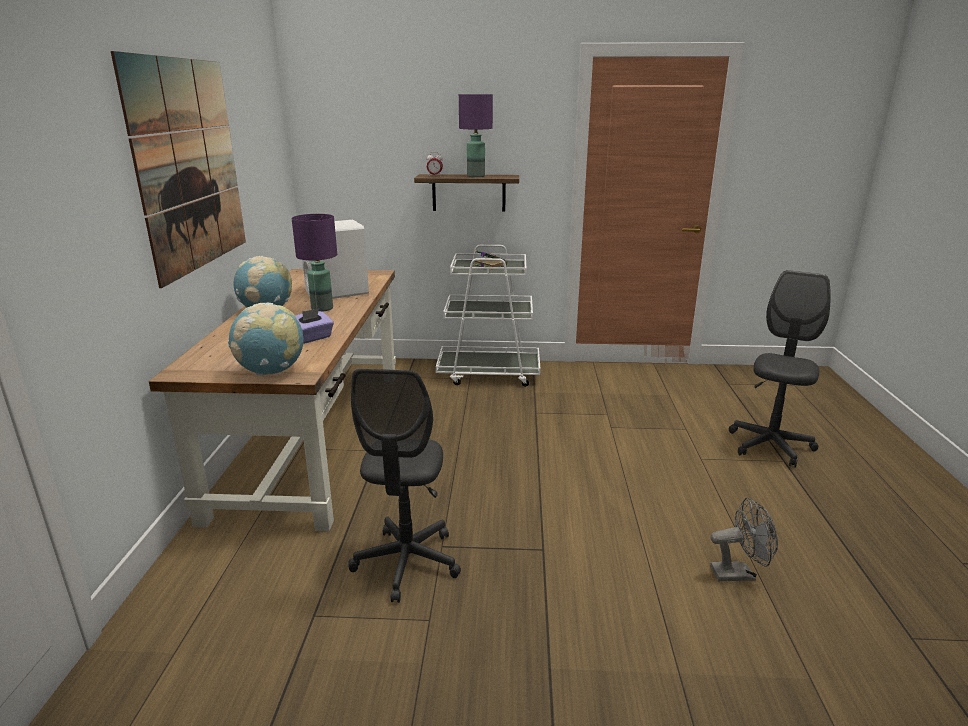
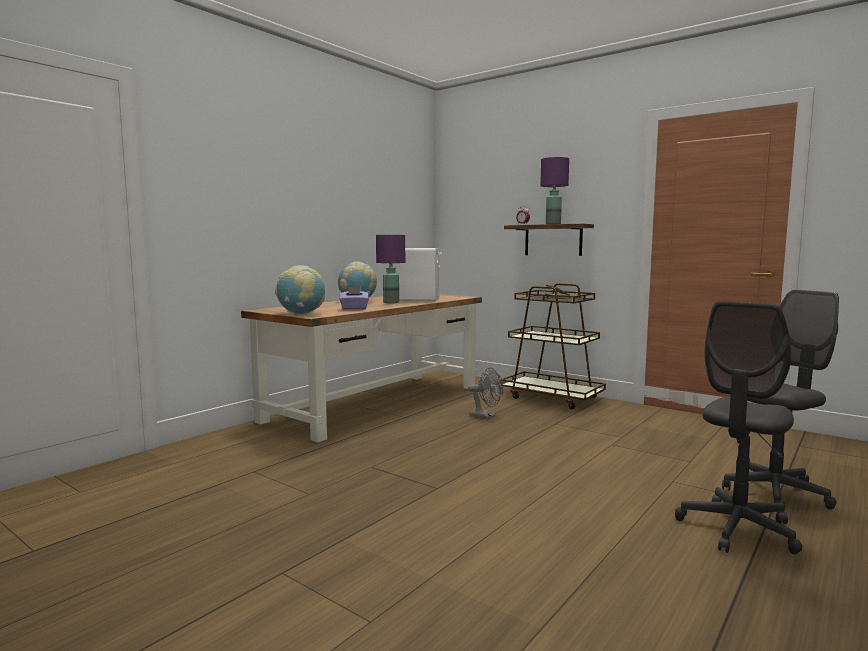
camera: 35 degrees right, 15 degrees down
picture [111,51,246,288] -> none
grey office chair [348,369,461,603] -> grey office chair moved to [675,301,802,554]
white cart [436,245,541,387] -> brown cart [500,283,606,409]
grey fan [710,498,778,581] -> grey fan moved to [468,367,503,419]

